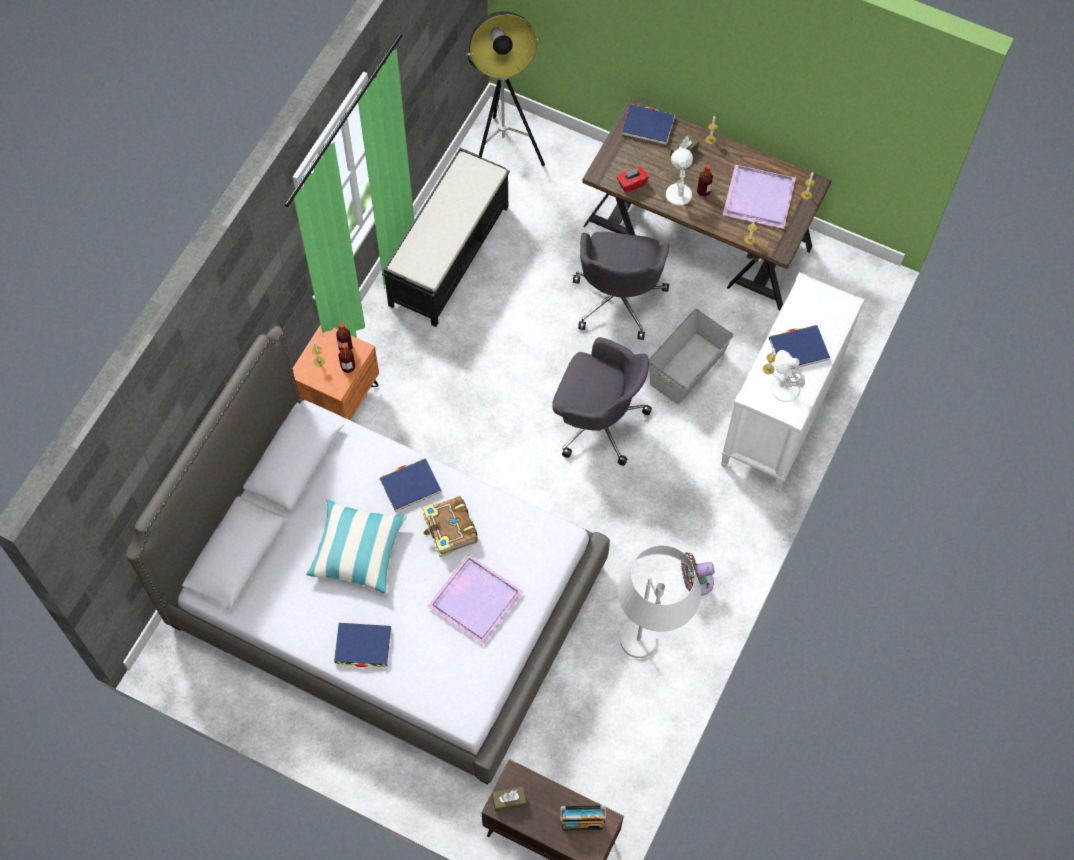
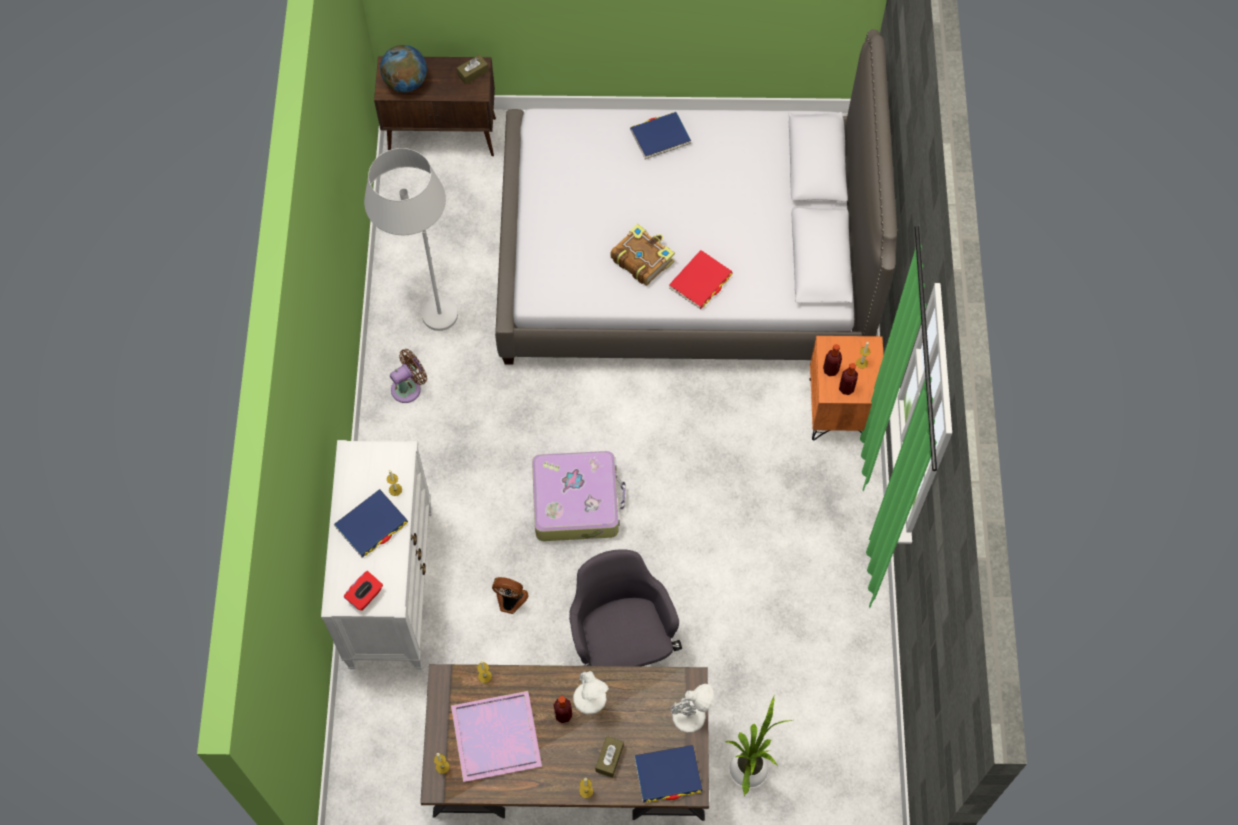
camera: 155 degrees right, 0 degrees up
pillow [306,500,407,594] -> none
blue book [379,458,441,512] -> red book [669,250,733,309]
black bench [382,148,510,327] -> none
purple tray [427,554,524,645] -> none
floor lamp [466,11,545,166] -> none
grey office chair [552,337,652,466] -> suitcase [532,451,626,541]
radio [560,805,607,831] -> globe [380,45,427,92]
red tissue box [617,167,649,193] -> red tissue box moved to [344,571,383,611]
grey storage box [649,309,733,405] -> fan [492,577,529,614]
white table lamp [771,350,805,402] -> white table lamp moved to [671,684,714,733]
none -> potted plant [725,696,792,796]

